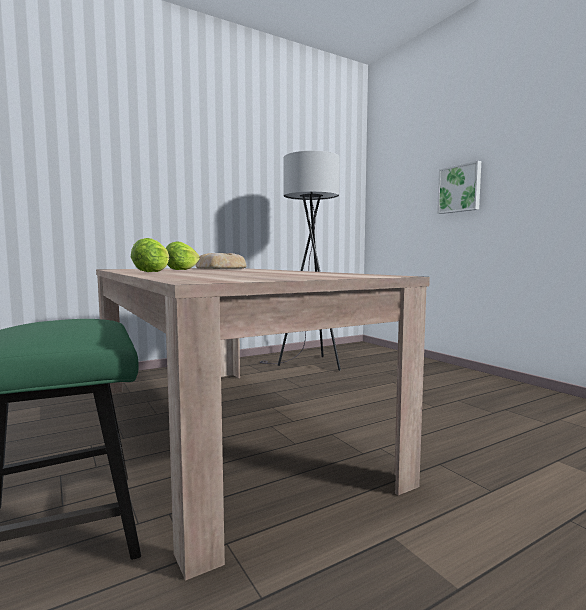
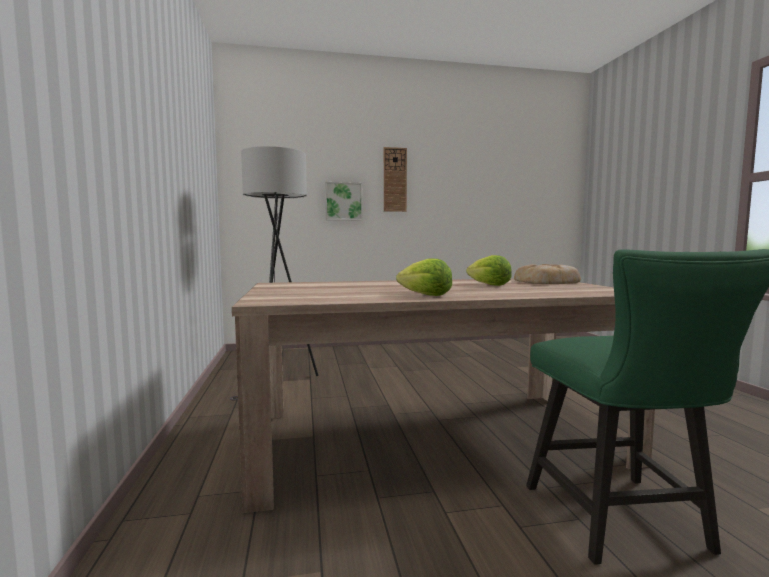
camera: 70 degrees left, 0 degrees up
lettuce [166,242,200,270] -> lettuce moved to [466,255,512,286]
bread [195,253,247,269] -> bread moved to [514,264,581,284]
none -> wall clock [384,147,407,212]

